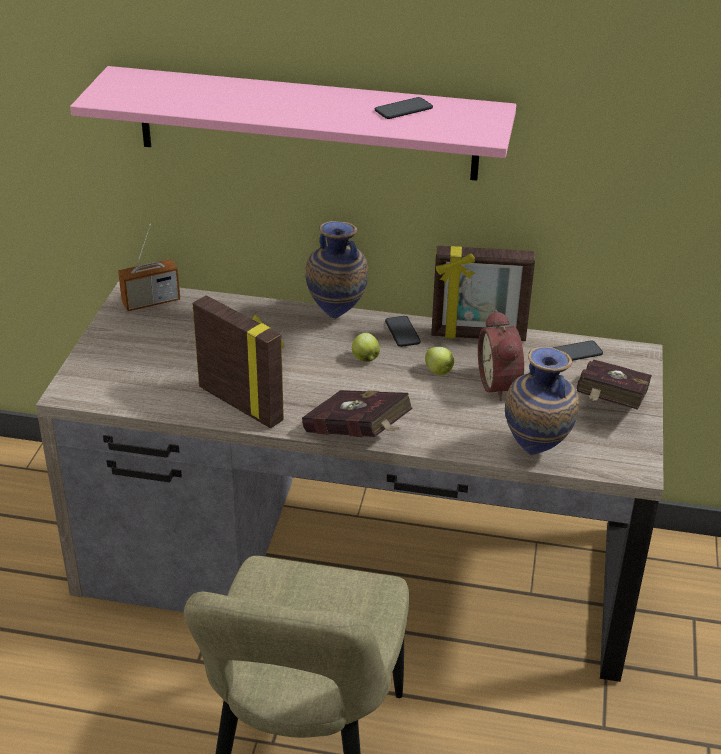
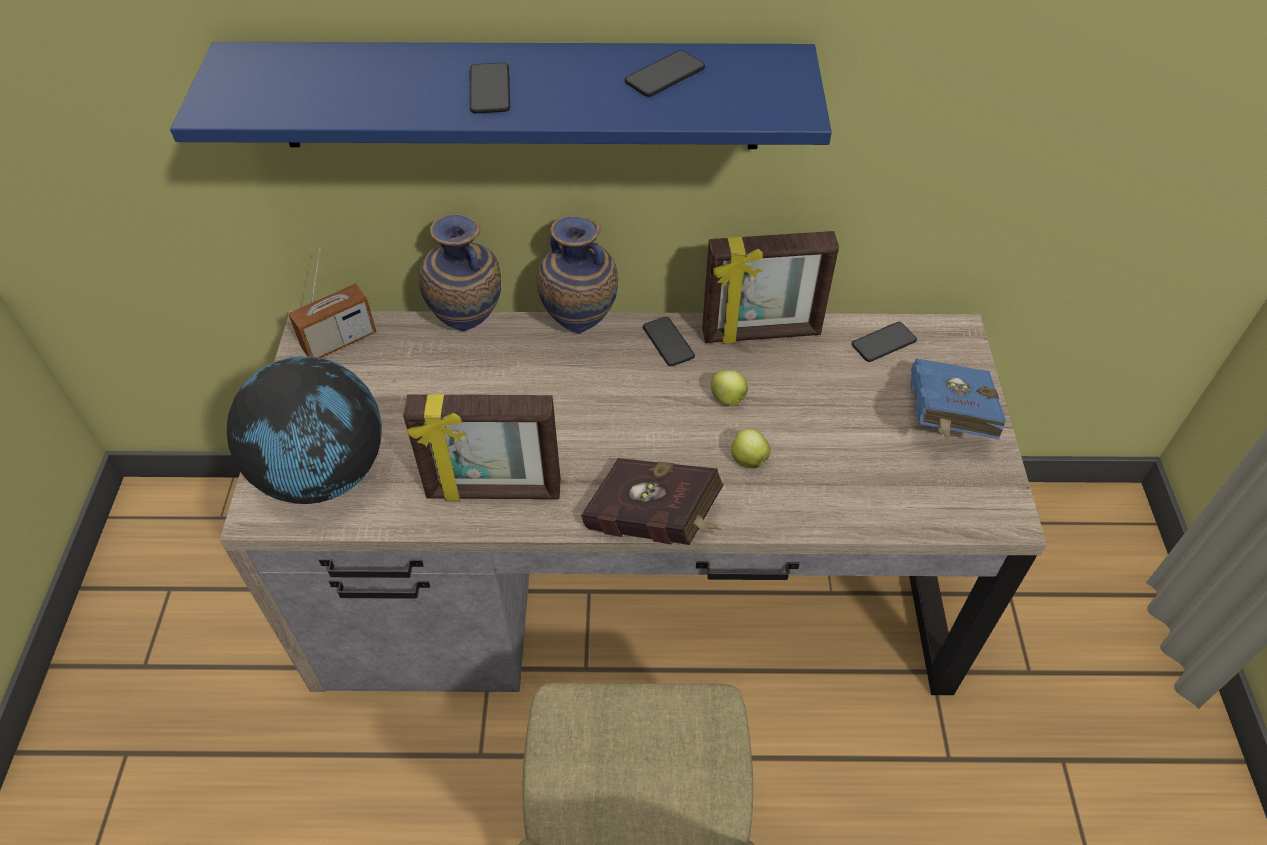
camera: 10 degrees left, 15 degrees up
pink shelf [70,66,516,181] -> blue shelf [170,42,832,149]
picture frame [192,295,284,428] -> picture frame turned 150 degrees clockwise [403,394,561,501]
apple [352,333,380,362] -> apple moved to [731,429,771,468]
alarm clock [478,310,524,401] -> none
vase [505,346,579,455] -> vase moved to [419,214,501,332]
red book [577,360,652,410] -> blue book [910,358,1006,440]
none -> globe [227,356,382,504]
none -> phone [470,63,510,113]

